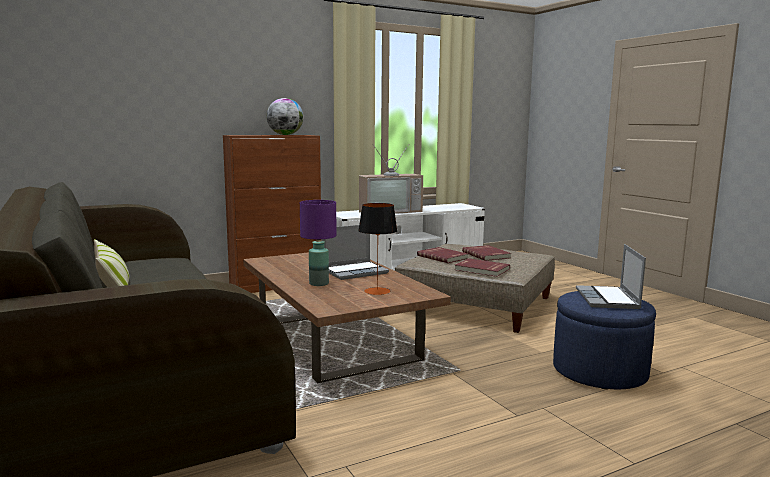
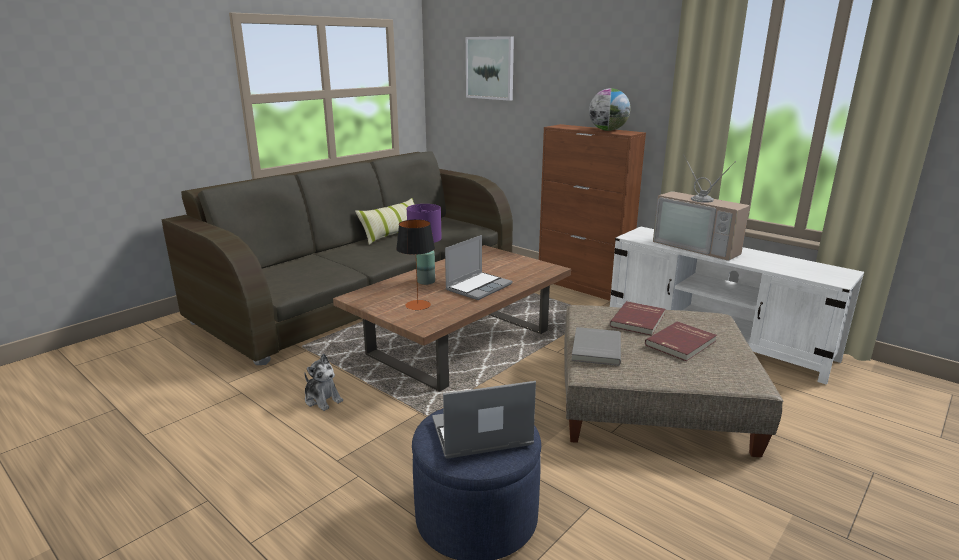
camera: 70 degrees right, 10 degrees up
laptop [322,225,389,280] -> laptop turned 90 degrees counterclockwise [445,235,513,300]
red book [455,258,510,277] -> grey book [571,327,621,366]
none -> plush toy [305,353,343,411]
none -> picture [466,36,514,101]

